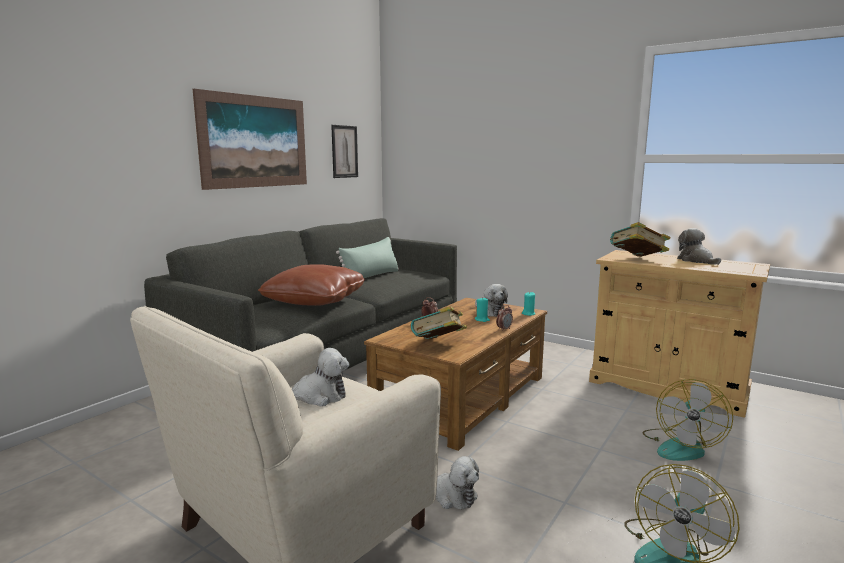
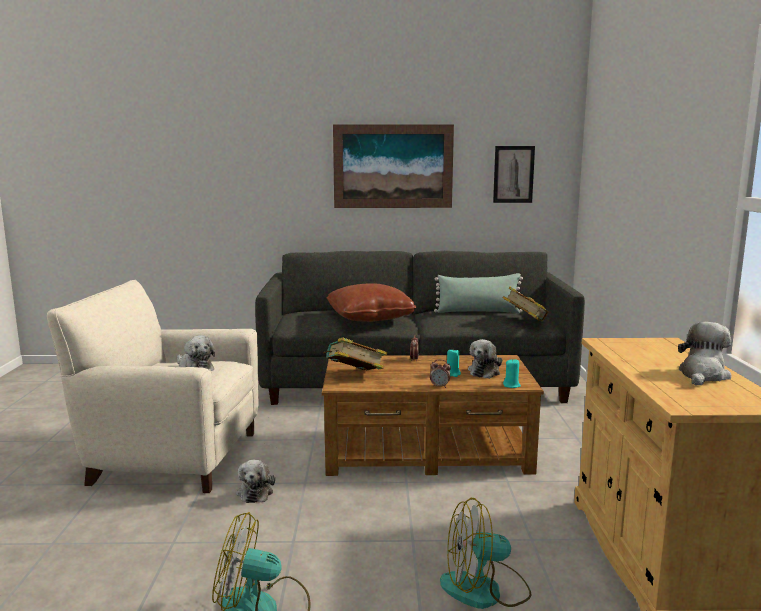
camera: 55 degrees right, 0 degrees up
book [610,222,670,257] -> book moved to [503,287,549,322]

